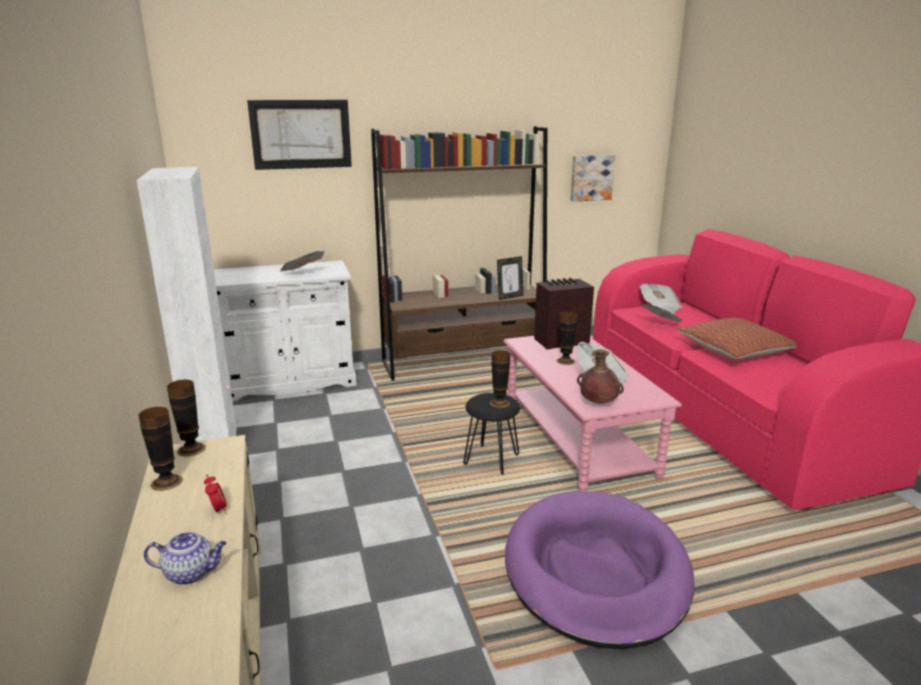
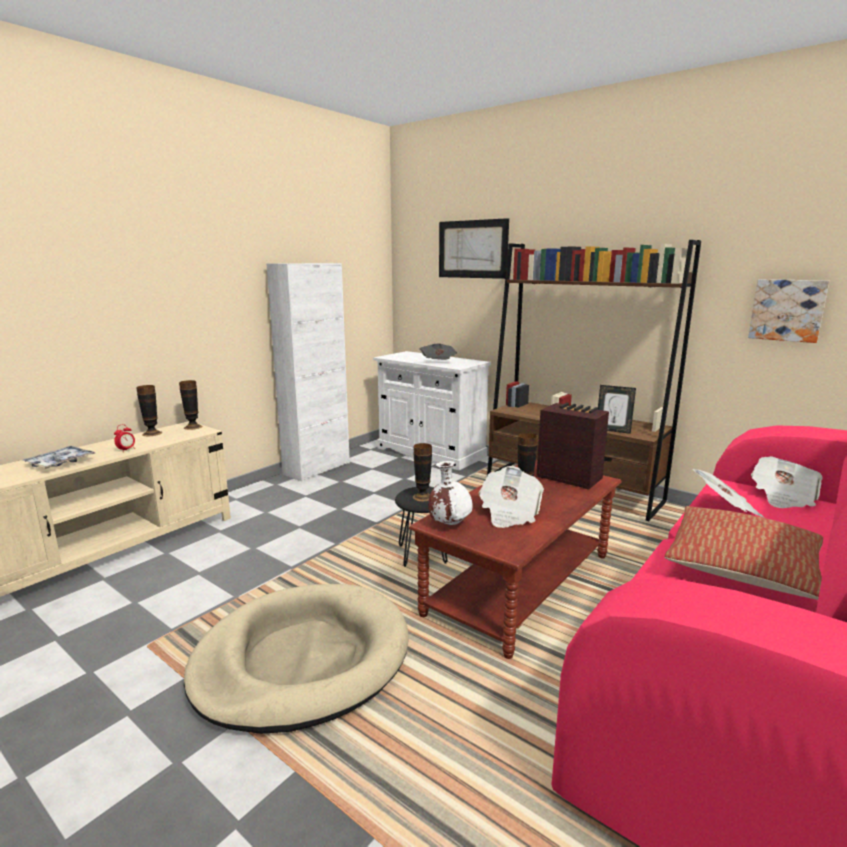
camera: 55 degrees right, 5 degrees down
teapot [144,531,226,585] -> tray [22,446,95,469]
pink coffee table [503,336,682,491] -> brown coffee table [409,460,622,659]
purple dog bed [505,491,694,649] -> beige dog bed [184,584,409,734]
brown vase [577,349,624,404] -> white vase [428,461,473,525]

